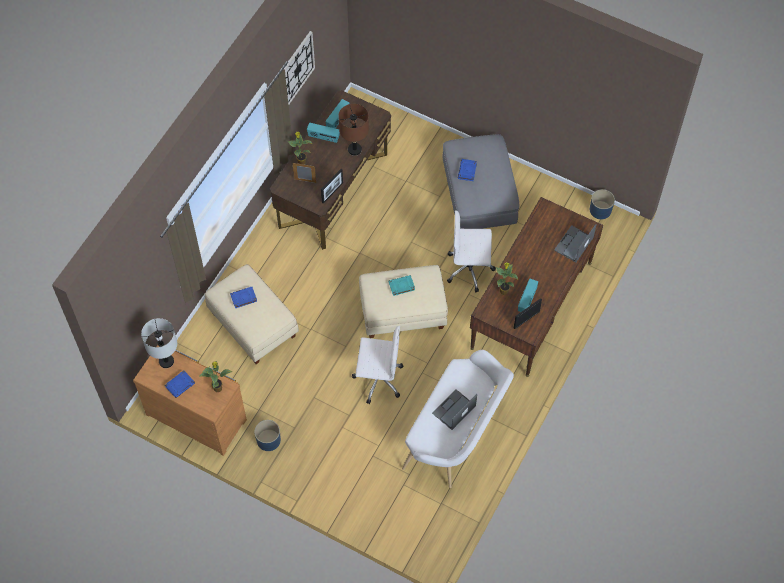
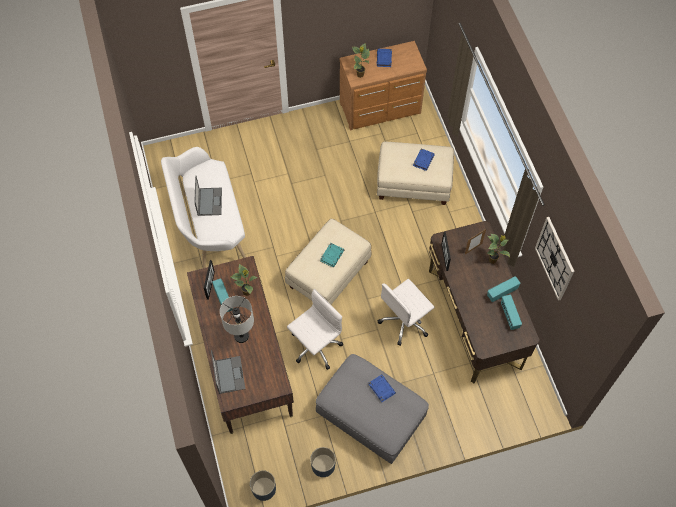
camera: 135 degrees right, 0 degrees up
grey table lamp [141,318,177,368] -> grey table lamp moved to [220,296,254,343]
blue planter [254,420,281,451] -> blue planter moved to [310,447,336,477]
brown table lamp [338,104,369,156] -> none
white office chair [352,326,404,404] -> white office chair moved to [377,279,435,346]

